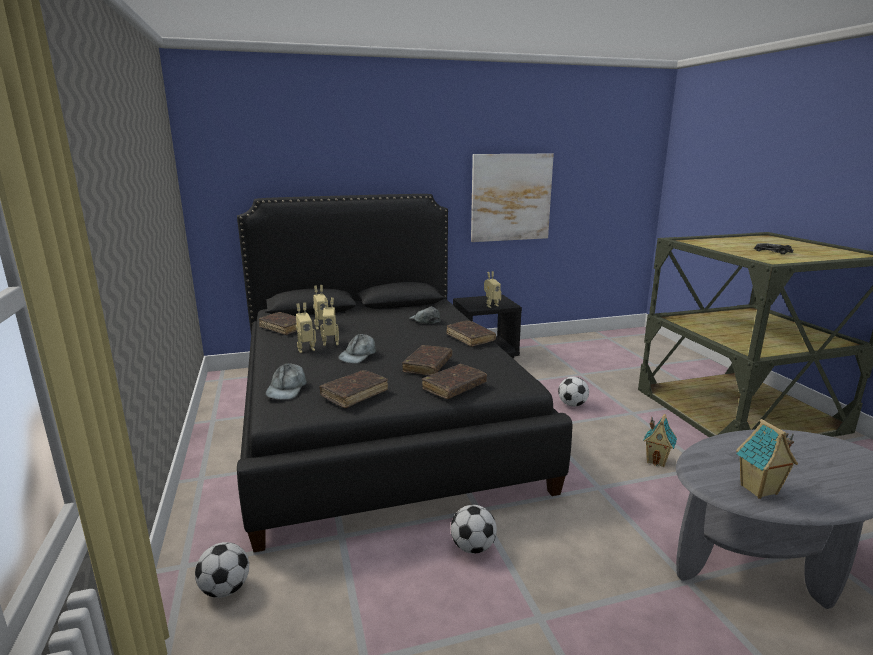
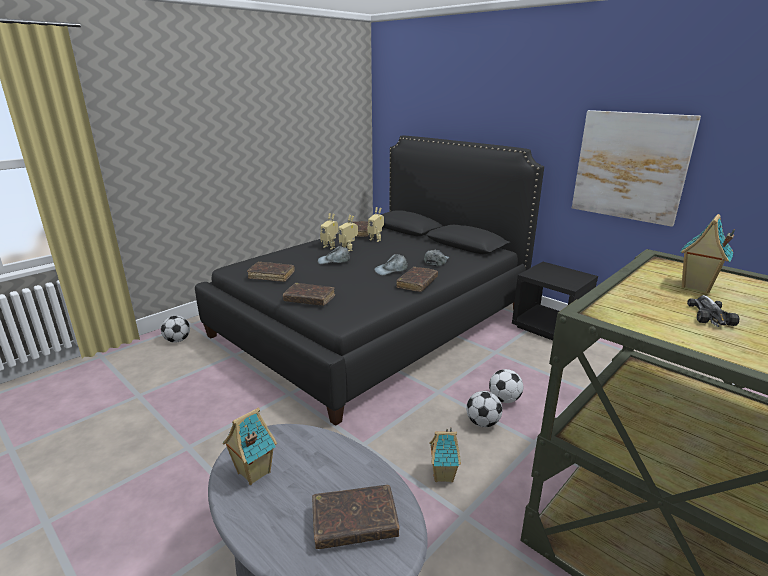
camera: 60 degrees right, 5 degrees up
grey cap [266,363,307,400] -> grey cap moved to [374,254,408,275]
brown book [402,345,452,375] -> brown book moved to [312,485,400,549]
football [451,505,497,554] -> football moved to [466,391,502,427]
toy robot [484,271,501,308] -> none
none -> toy house [680,214,735,293]

